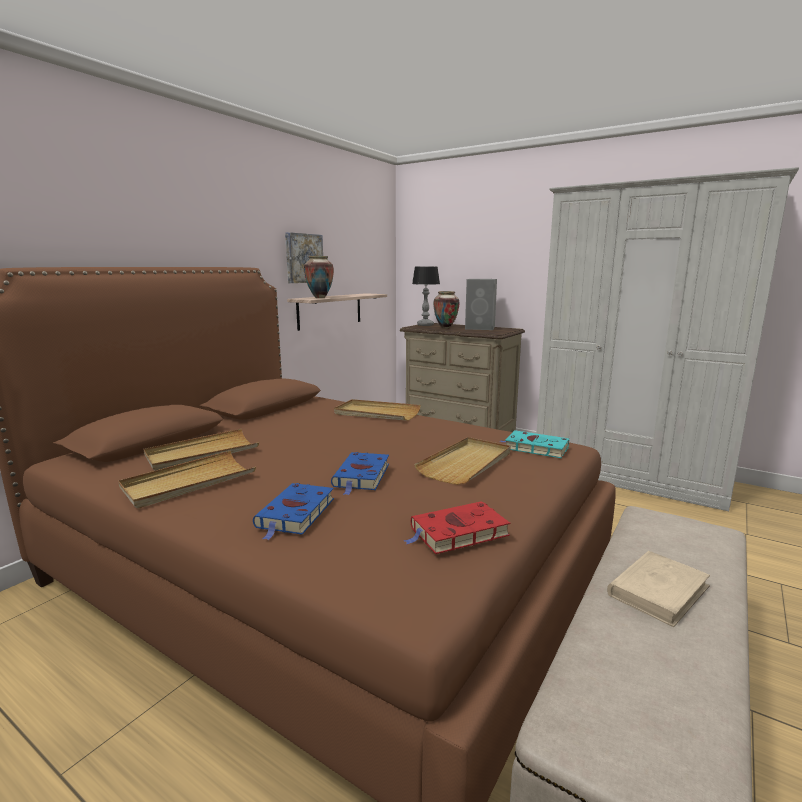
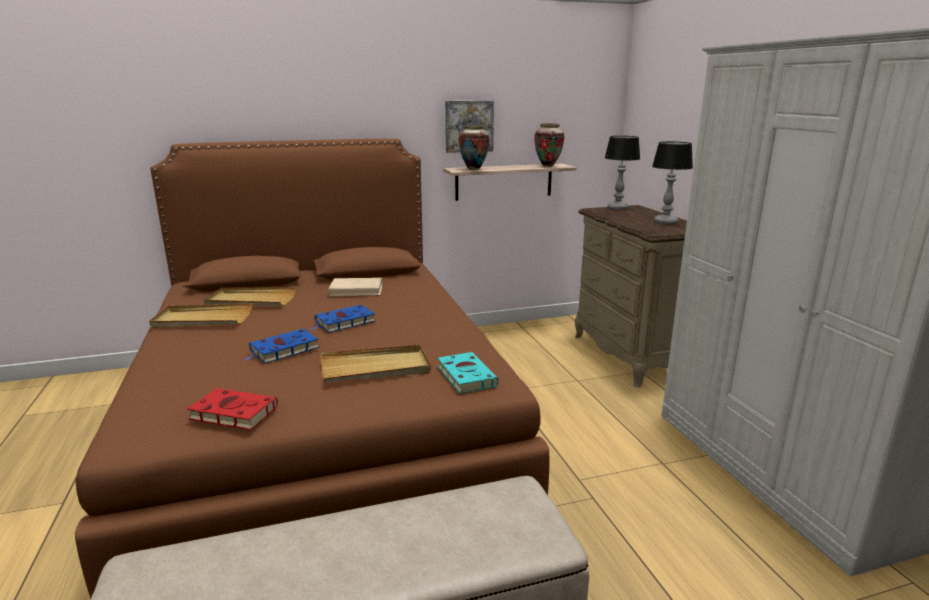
camera: 40 degrees right, 5 degrees up
blue book [253,483,334,540] -> blue book moved to [310,305,375,333]
beige tray [334,399,421,421] -> none
vase [433,291,460,329] -> vase moved to [534,123,564,167]
grey speaker [465,279,497,330] -> table lamp [652,142,693,225]
beige book [607,551,710,627] -> beige book moved to [328,278,382,297]

